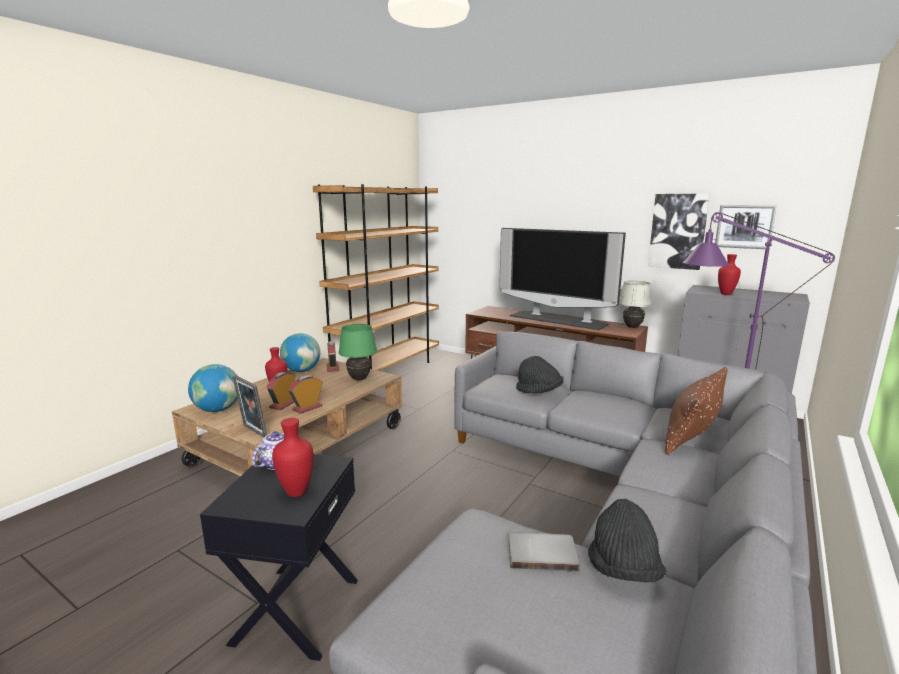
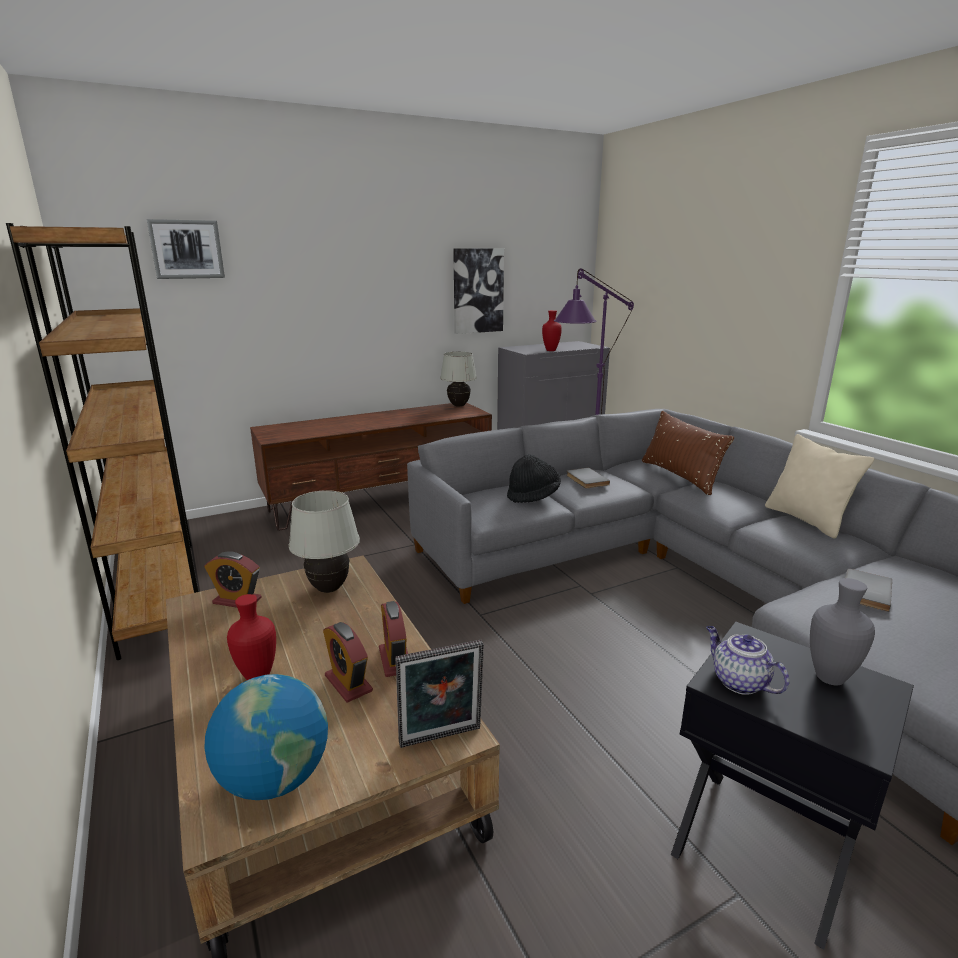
camera: 60 degrees left, 5 degrees up
red vase [272,418,313,497] -> grey vase [810,578,875,686]
globe [280,333,320,372] -> none
green table lamp [338,324,377,380] -> white table lamp [289,490,360,593]
television [499,228,626,330] -> none
black hat [588,499,666,583] -> none
picture [715,205,777,249] -> picture moved to [147,219,225,279]
none -> grey book [567,468,610,488]
none -> beige pillow [765,434,874,539]

